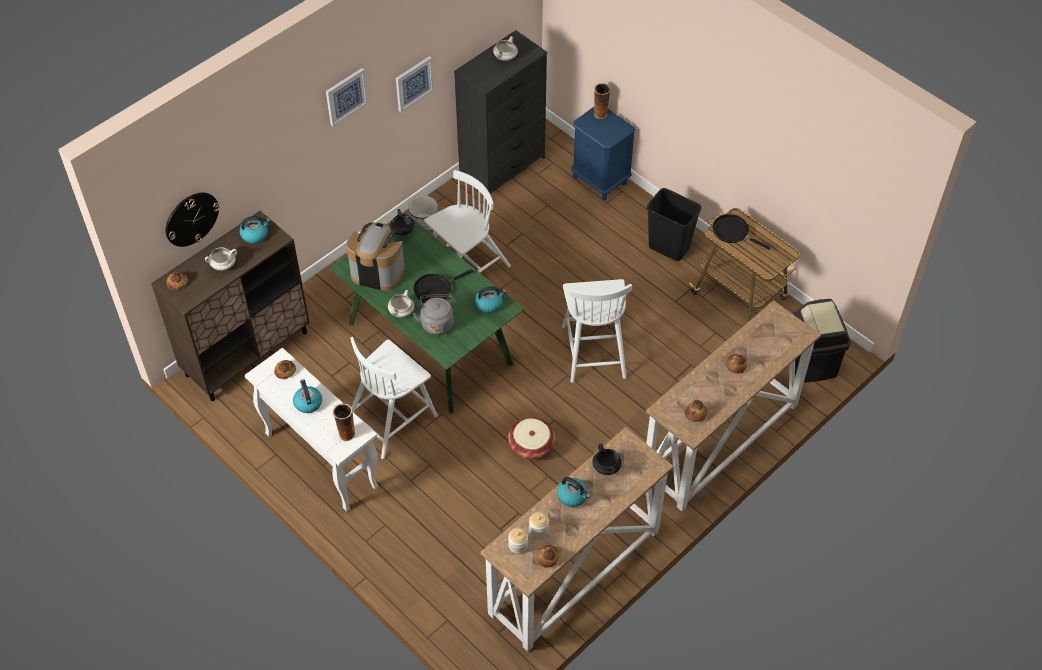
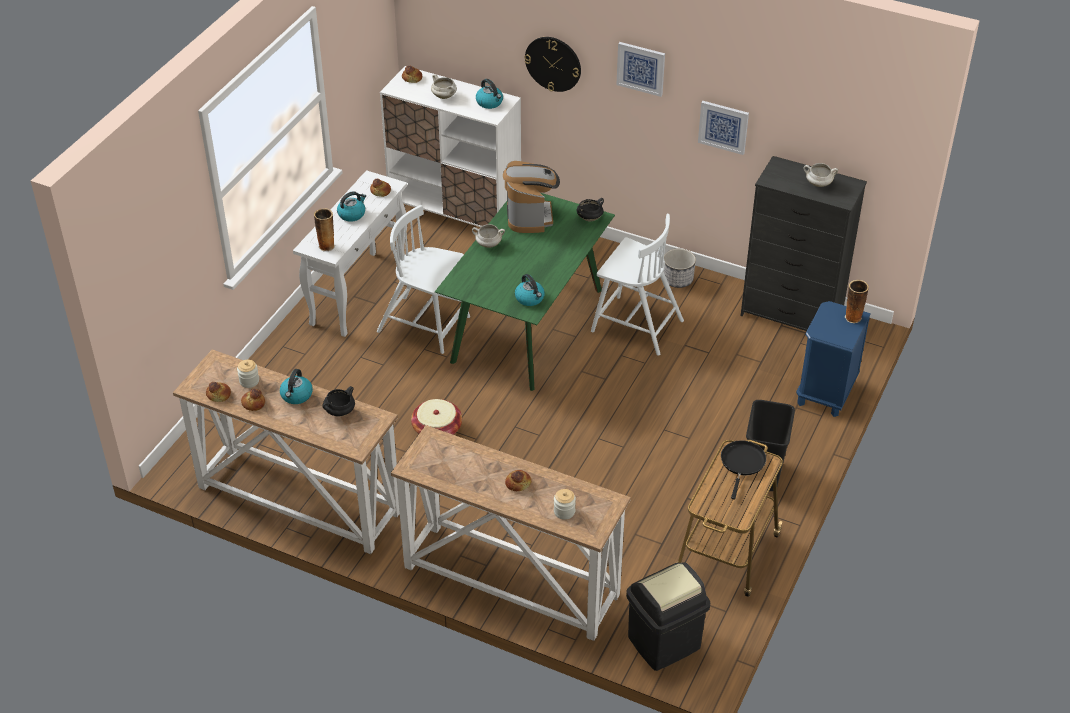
camera: 70 degrees right, 10 degrees down
brown cabinet [151,211,310,401] -> white cabinet [380,66,521,227]
wall clock [166,193,220,247] -> wall clock moved to [524,37,581,92]
black frying pan [413,269,474,303] -> none
grey kettle [413,294,454,335] -> none
jar [508,528,528,554] -> jar moved to [554,489,576,520]
white chair [562,279,632,383] -> none
bread [684,400,707,422] -> bread moved to [241,389,265,411]

